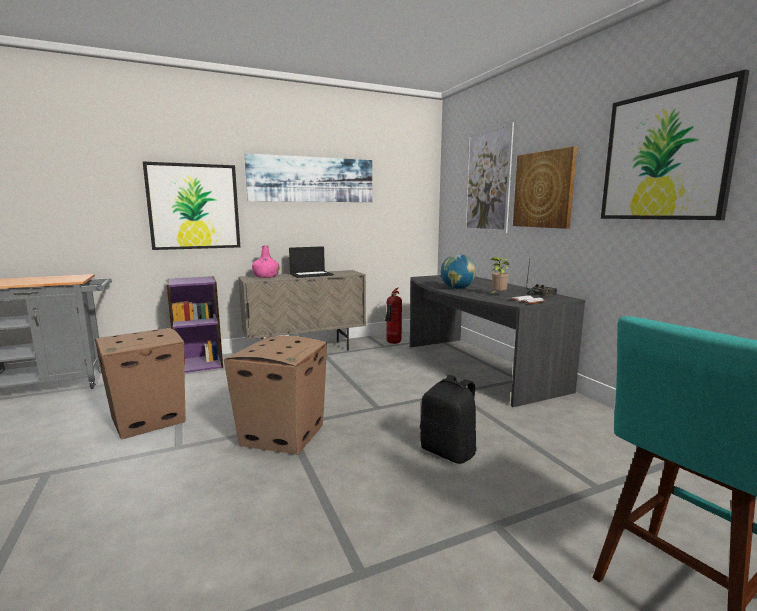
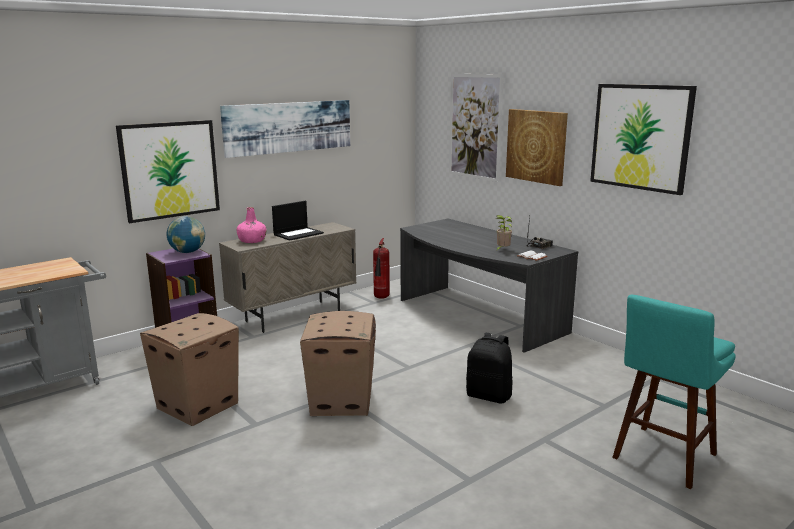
camera: 15 degrees left, 5 degrees up
globe [440,254,476,289] -> globe moved to [167,216,205,253]

